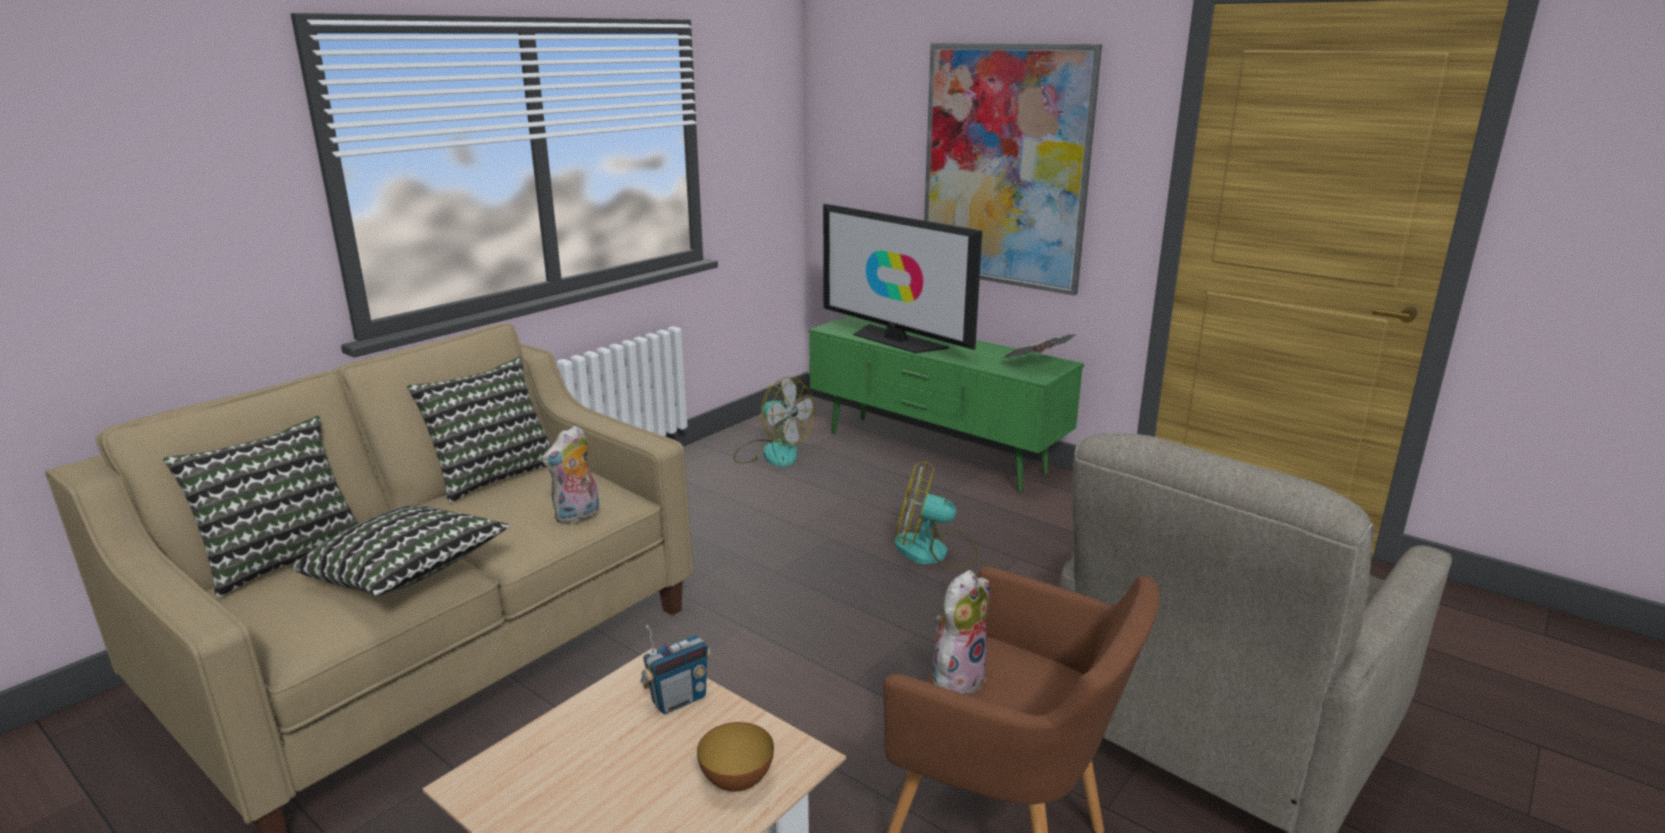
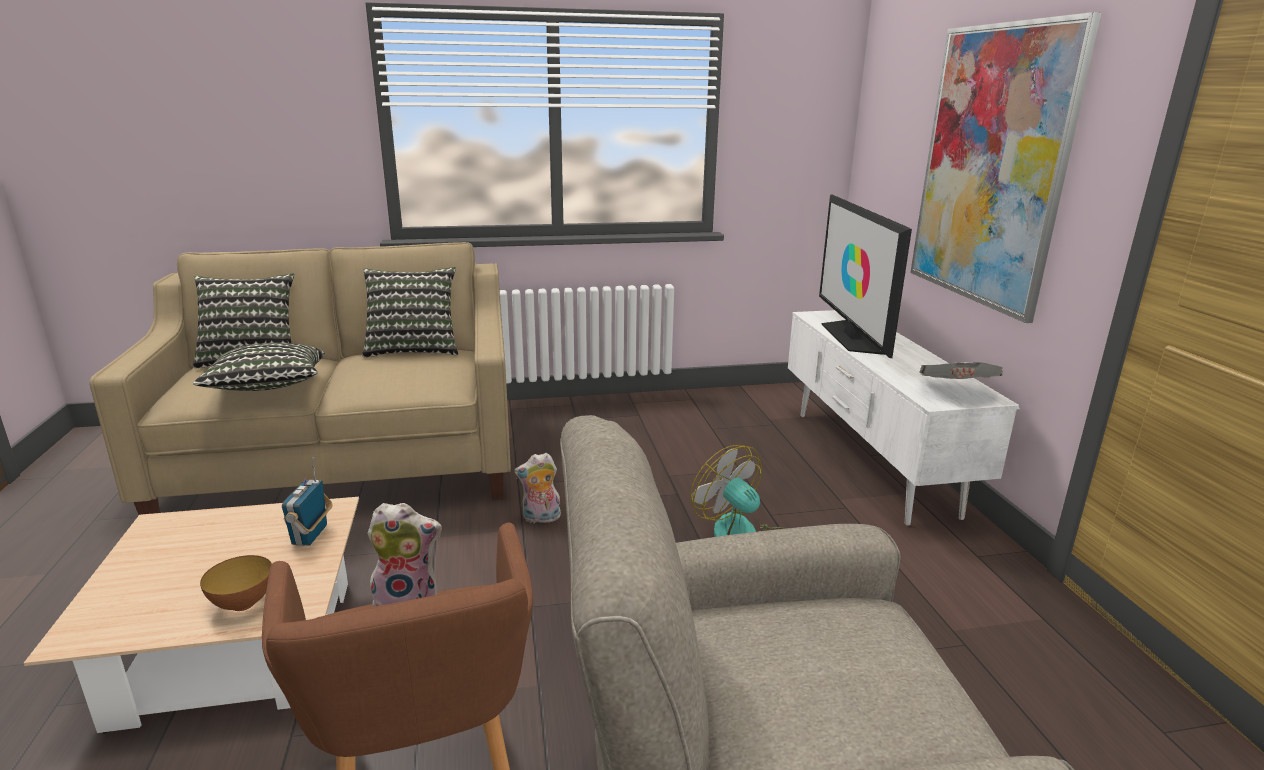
camera: 40 degrees right, 0 degrees up
plush toy [542,426,599,524] -> plush toy moved to [514,453,561,523]
radio [640,625,711,714] -> radio turned 90 degrees clockwise [282,457,333,546]
fan [734,377,815,467] -> none
green tv stand [809,315,1084,493] -> white tv stand [788,310,1020,525]

